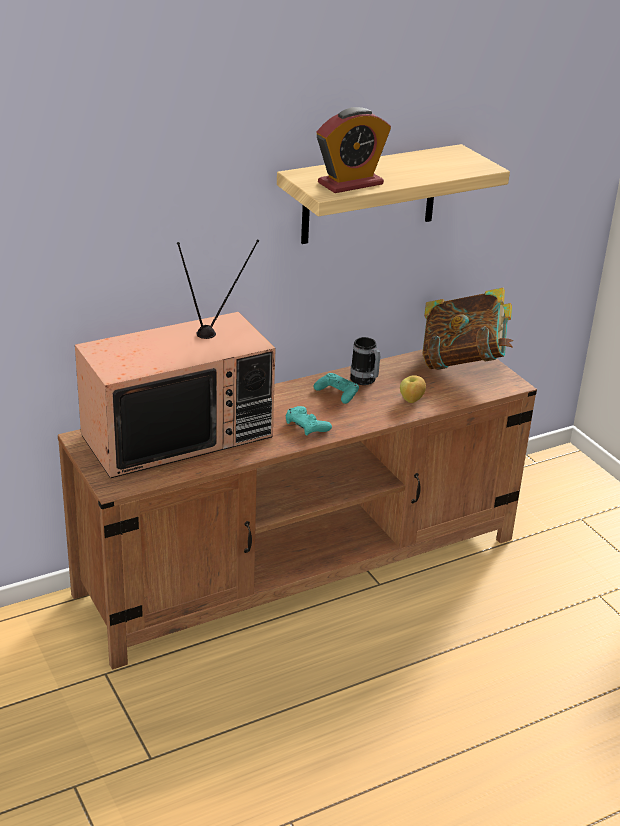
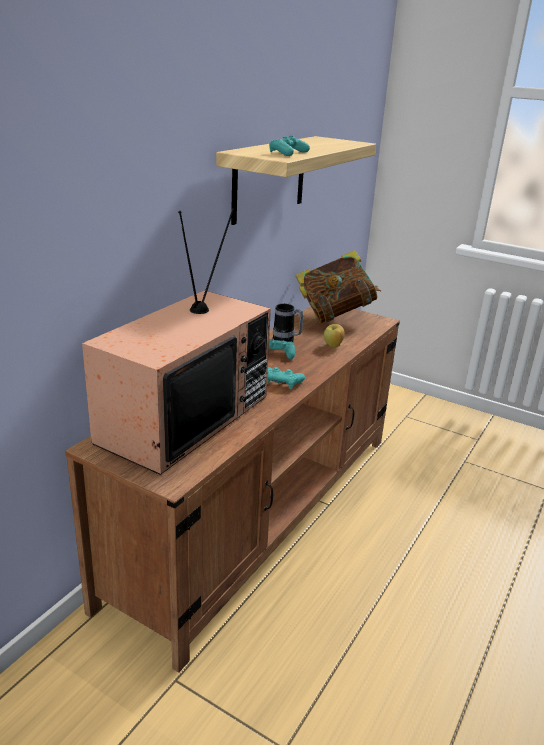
camera: 30 degrees left, 5 degrees down
alarm clock [317,107,391,193] -> turquoise game controller [269,135,310,156]

